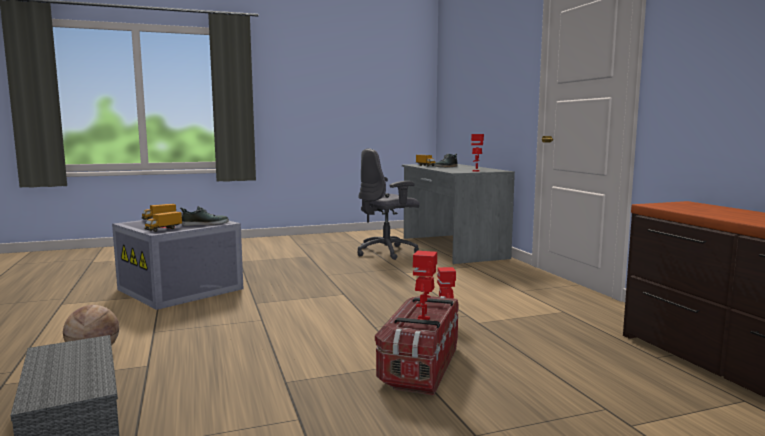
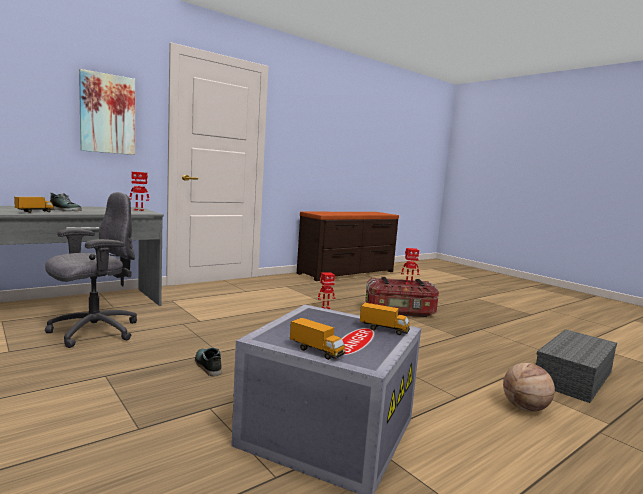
camera: 110 degrees left, 0 degrees up
shoe [180,206,229,226] -> shoe moved to [195,347,221,376]
grey office chair [357,149,419,260] -> grey office chair turned 90 degrees counterclockwise [45,192,137,348]
none -> picture [79,69,135,155]

